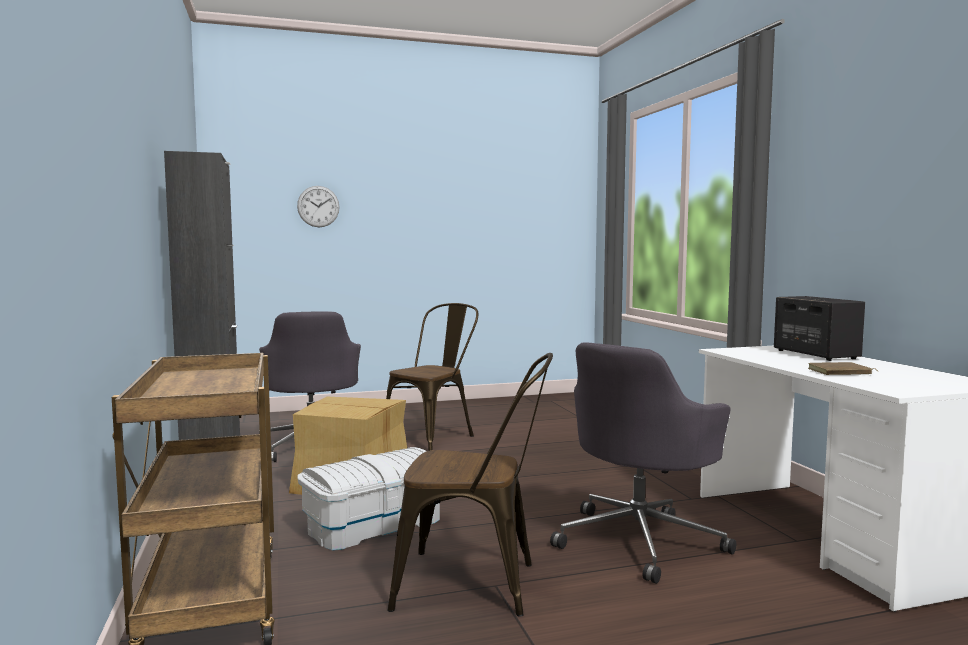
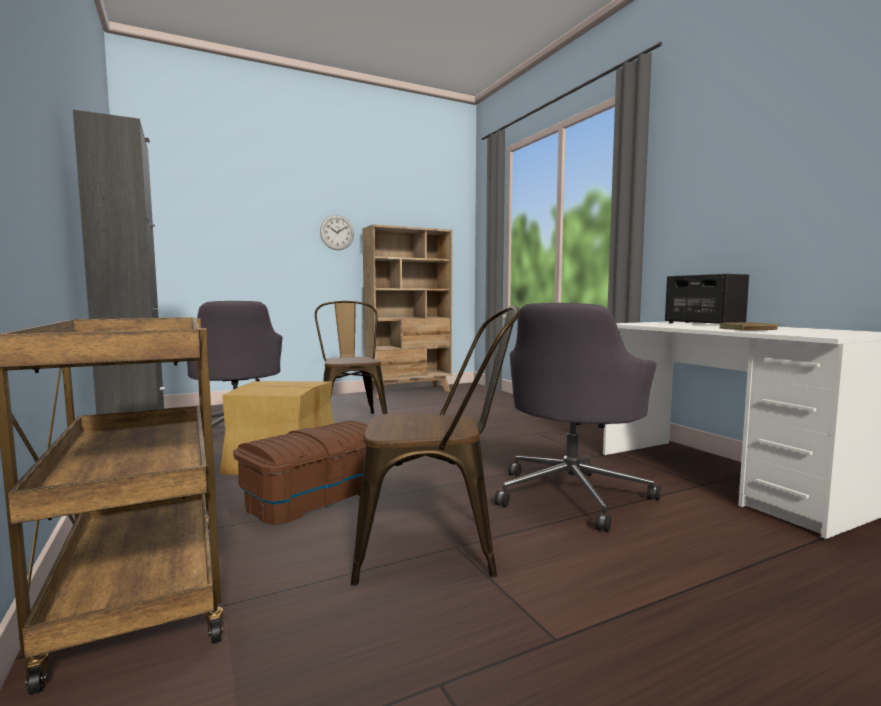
camera: 10 degrees left, 0 degrees up
wall clock [297,186,340,227] -> wall clock moved to [320,215,354,250]
white storage box [297,447,440,551] -> brown storage box [233,421,368,526]
brown chair [386,303,478,451] -> brown chair turned 45 degrees counterclockwise [315,301,387,414]
none -> beige bookcase [362,224,452,398]

